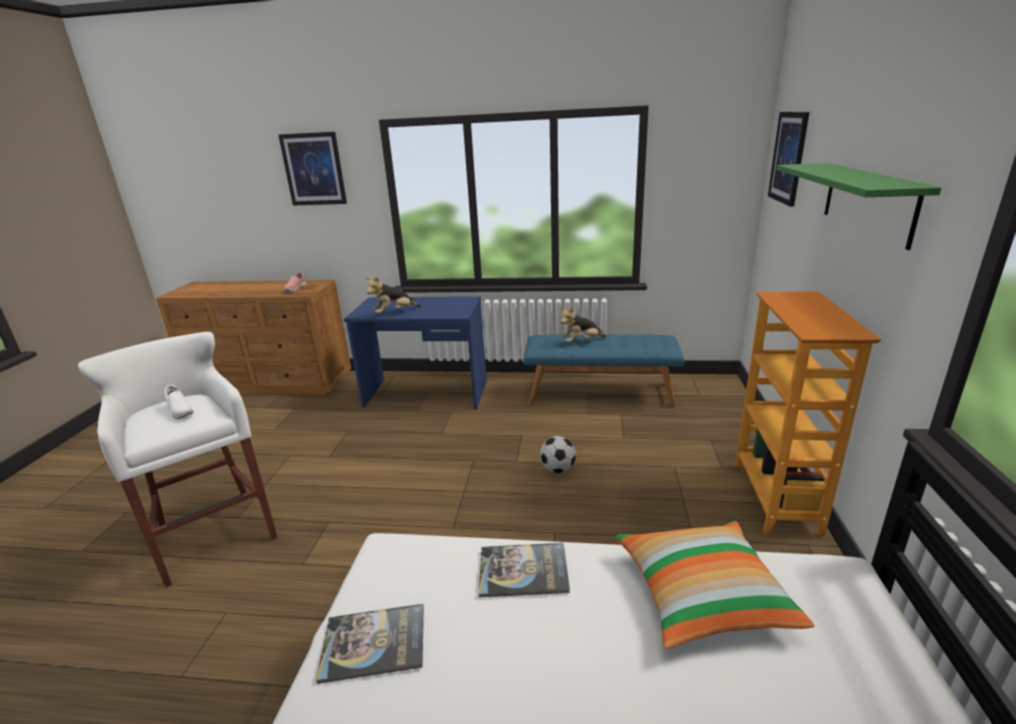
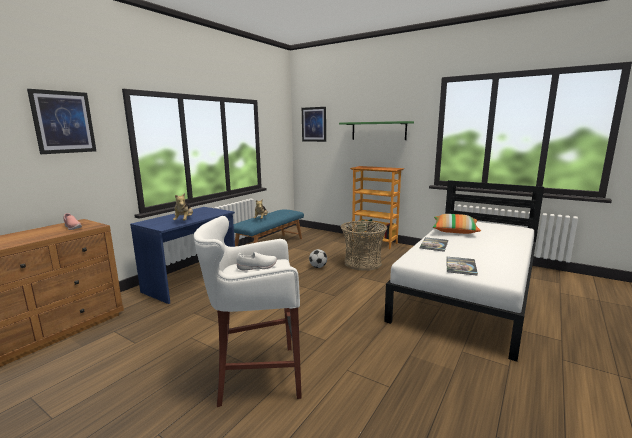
camera: 65 degrees left, 10 degrees down
none -> basket [341,221,387,271]

